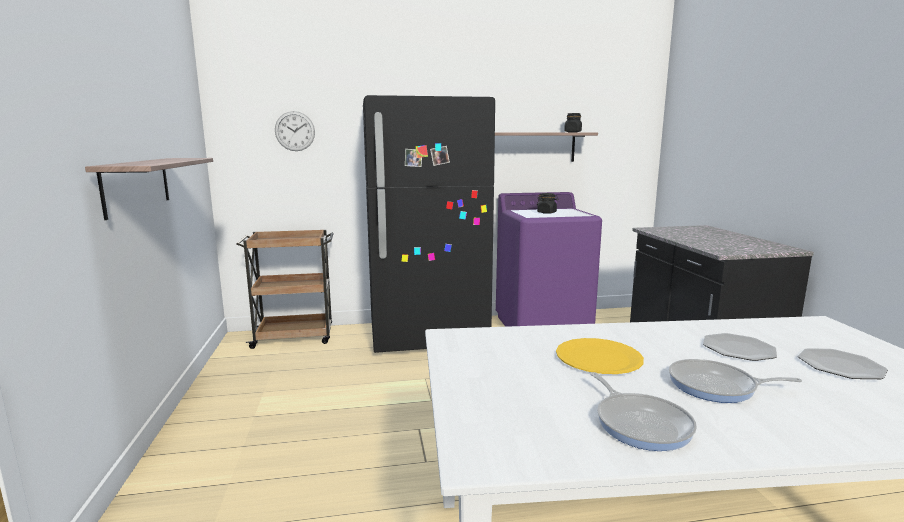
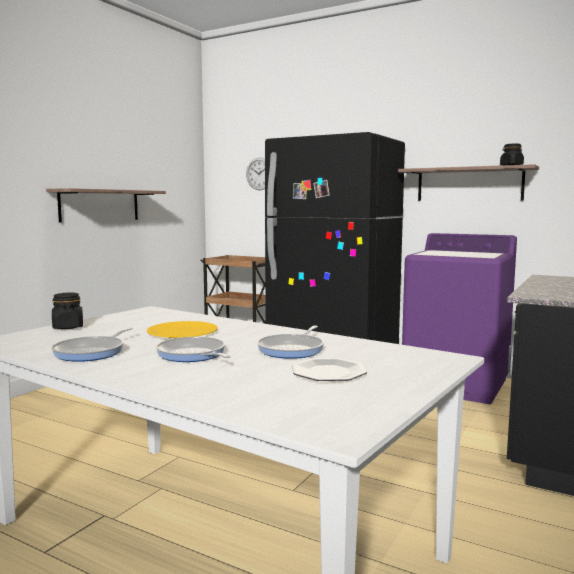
camera: 40 degrees right, 5 degrees down
black jar [537,193,559,214] -> black jar moved to [52,293,83,329]
plate [703,333,777,361] -> frying pan [257,326,324,359]

